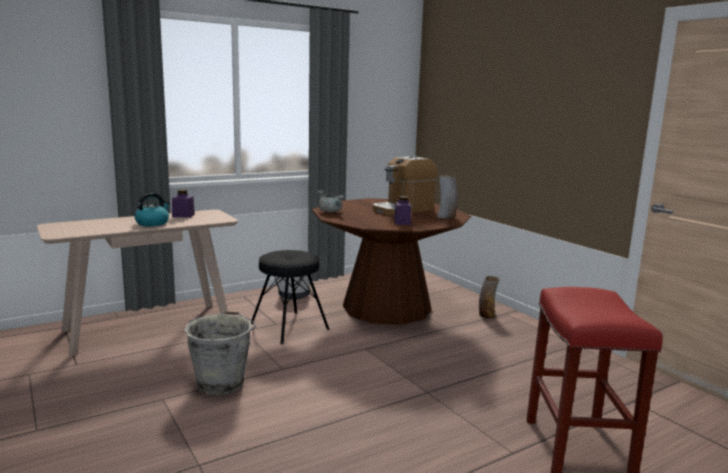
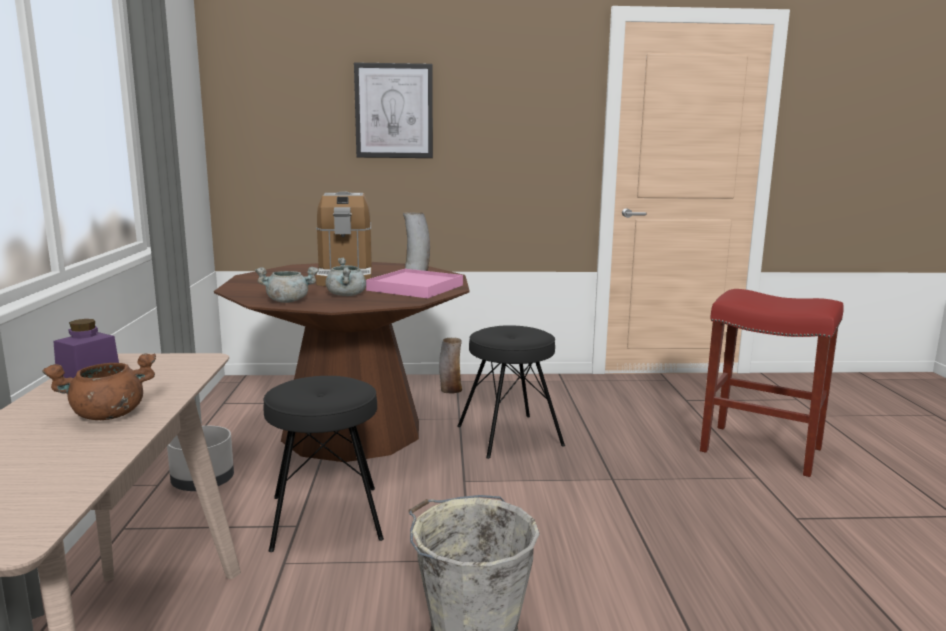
camera: 60 degrees left, 0 degrees up
kettle [134,193,170,226] -> brown cooking pot [42,353,156,420]
purple jar [394,196,411,225] -> pink tray [366,269,463,298]
none -> grey cooking pot [325,257,366,296]
none -> picture [354,62,433,158]
none -> black stool [457,325,565,459]

